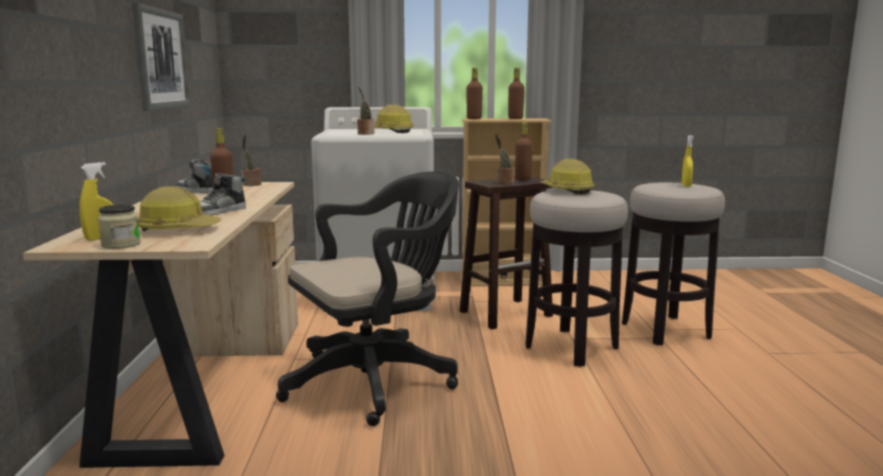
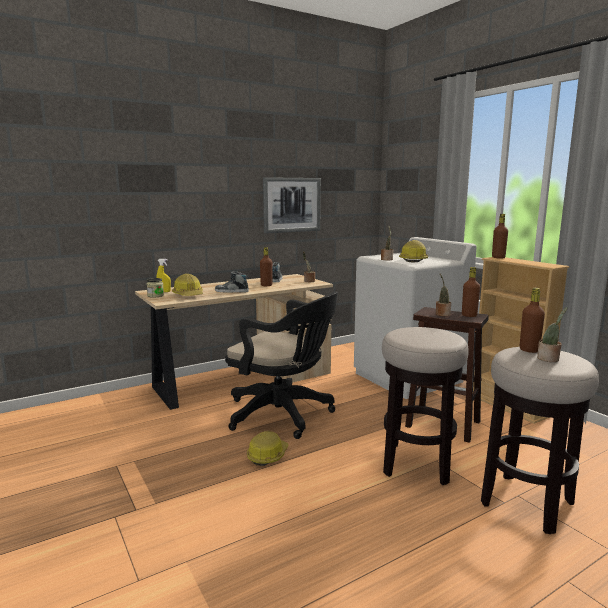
camera: 60 degrees right, 0 degrees up
brown bottle [508,68,525,119] -> brown bottle moved to [520,288,545,353]
hard hat [540,159,595,194] -> hard hat moved to [247,431,289,466]
yellow spray bottle [682,135,694,187] -> potted plant [537,307,567,362]

